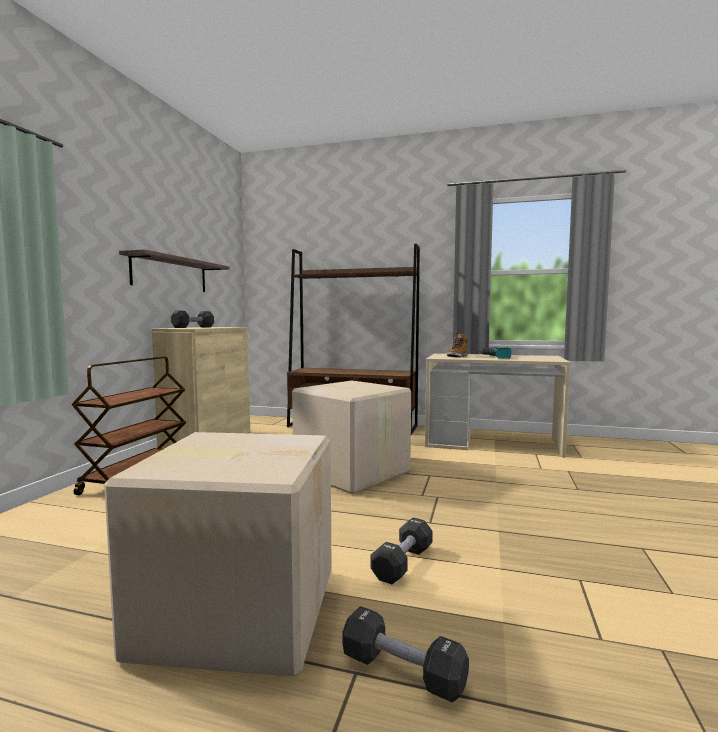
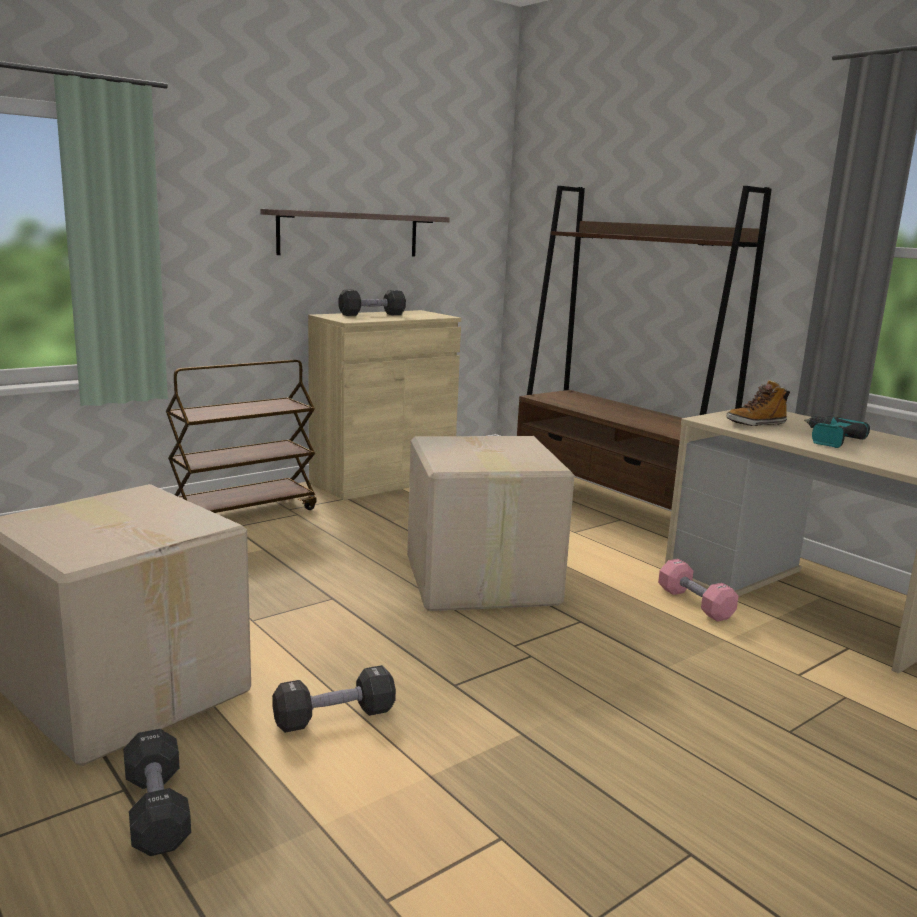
camera: 35 degrees right, 10 degrees up
none -> pink dumbbell [658,559,739,622]

